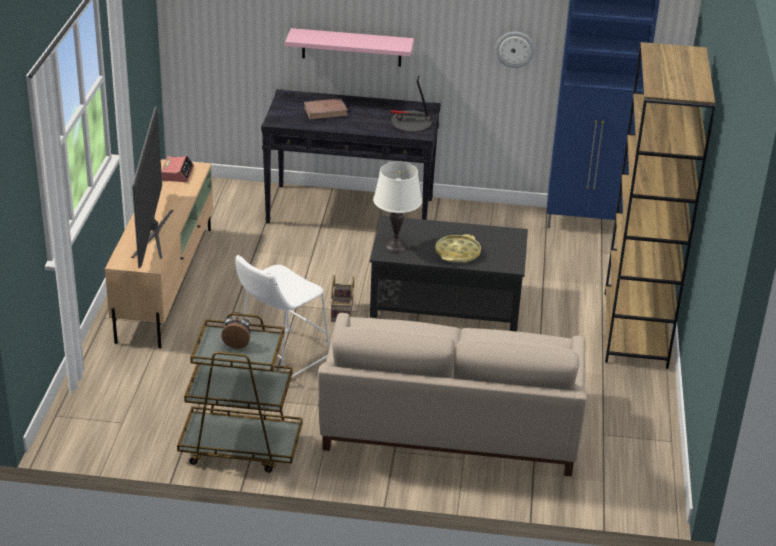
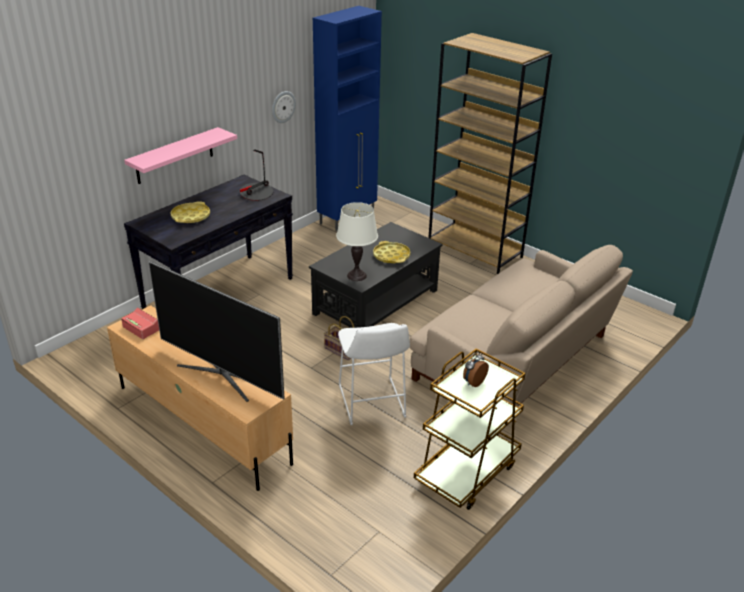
camera: 55 degrees left, 0 degrees up
brown book [304,98,349,119] -> yellow tray [171,201,210,223]

